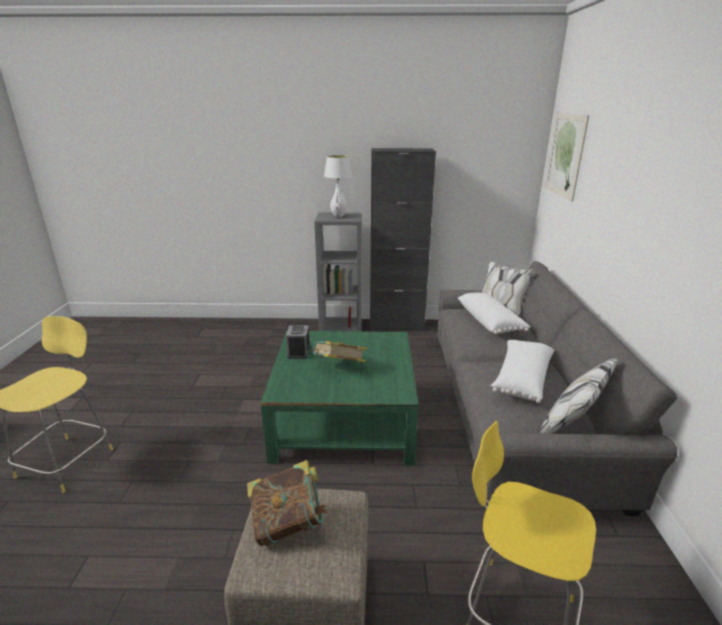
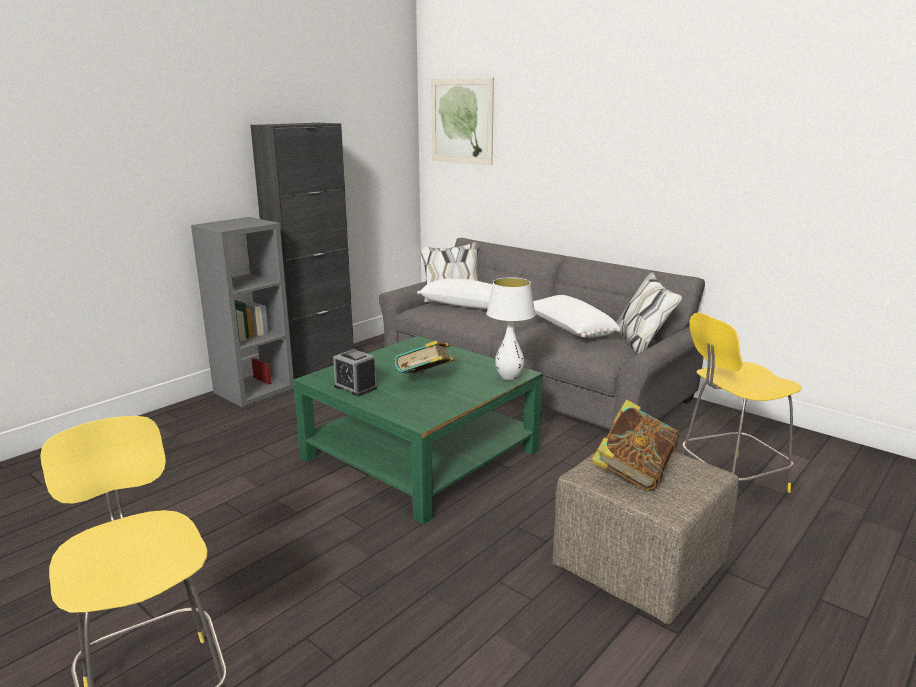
camera: 50 degrees left, 5 degrees down
white table lamp [324,155,352,217] -> white table lamp moved to [487,277,535,380]

